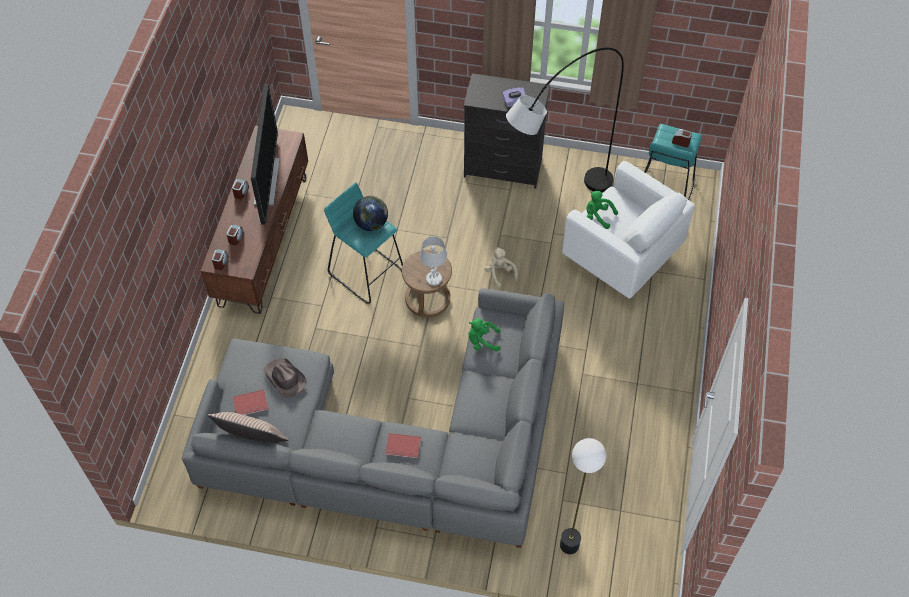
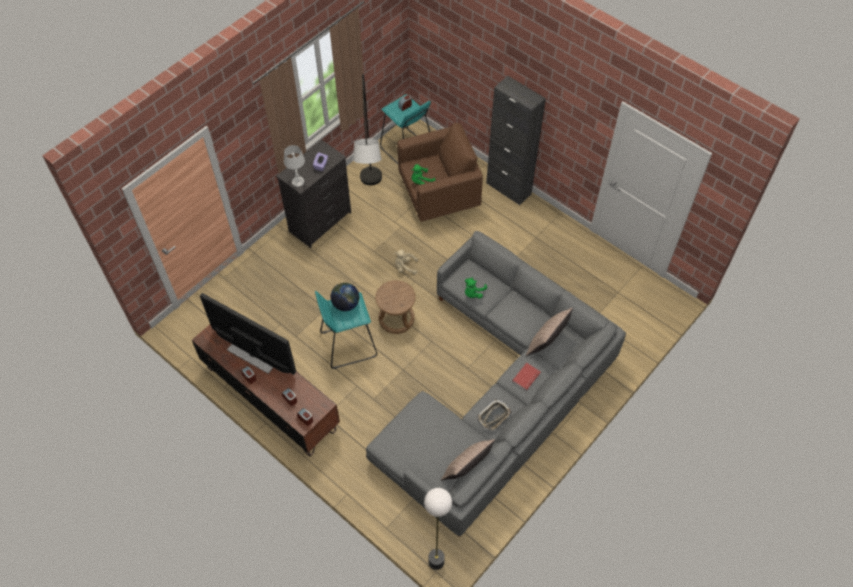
camera: 60 degrees left, 0 degrees up
red book [233,389,268,415] -> none
brown hat [263,358,306,398] -> none
white table lamp [420,236,447,286] -> white table lamp moved to [284,145,305,187]
floor lamp [560,438,606,554] -> floor lamp moved to [424,488,452,570]
white armchair [562,161,695,298] -> brown armchair [397,123,483,222]
none -> tray [477,399,512,431]
none -> black cabinet [486,76,546,206]
none -> pillow [526,308,573,356]

